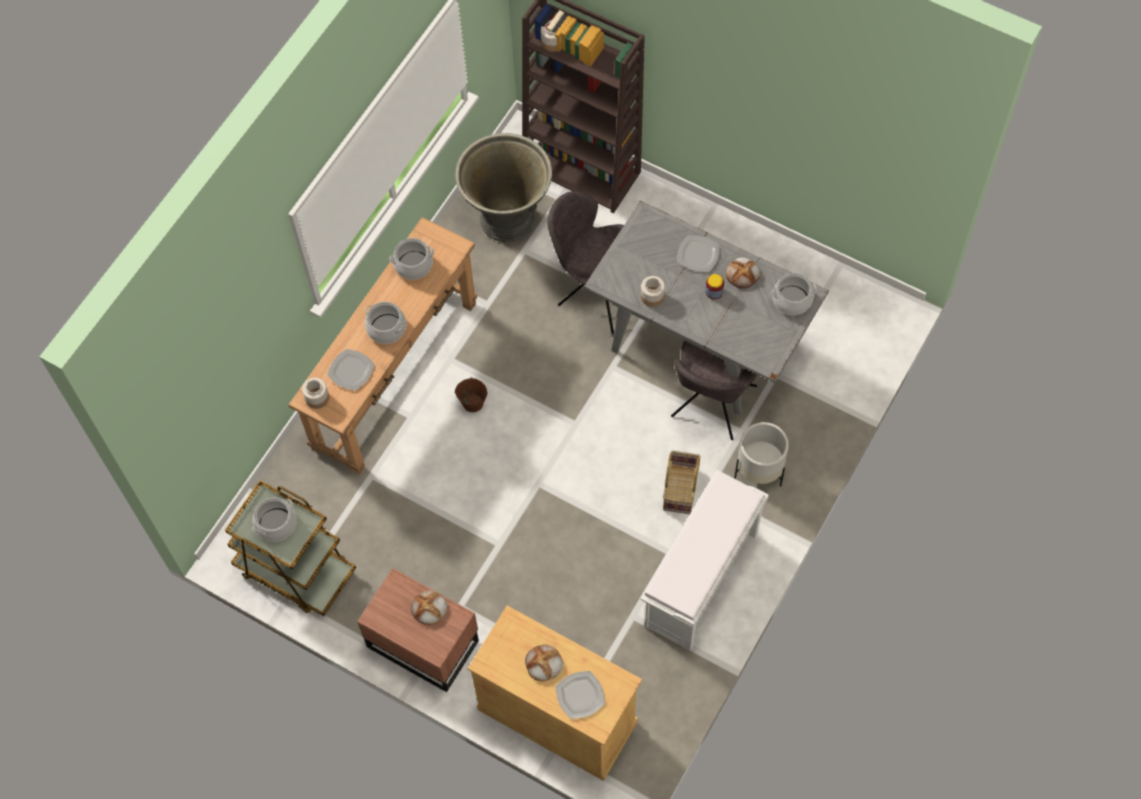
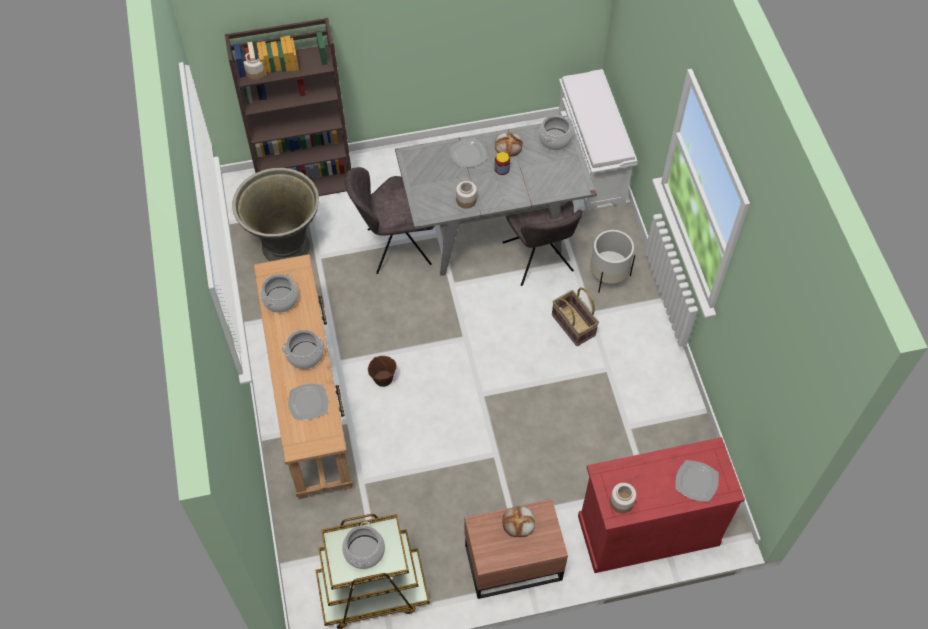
camera: 45 degrees left, 5 degrees down
jar [302,378,329,409] -> jar moved to [610,483,636,513]
beige cabinet [468,605,642,781] -> red cabinet [578,437,745,573]
bread [525,644,563,681] -> none
white bench [640,470,769,651] -> white bench moved to [559,69,637,212]

